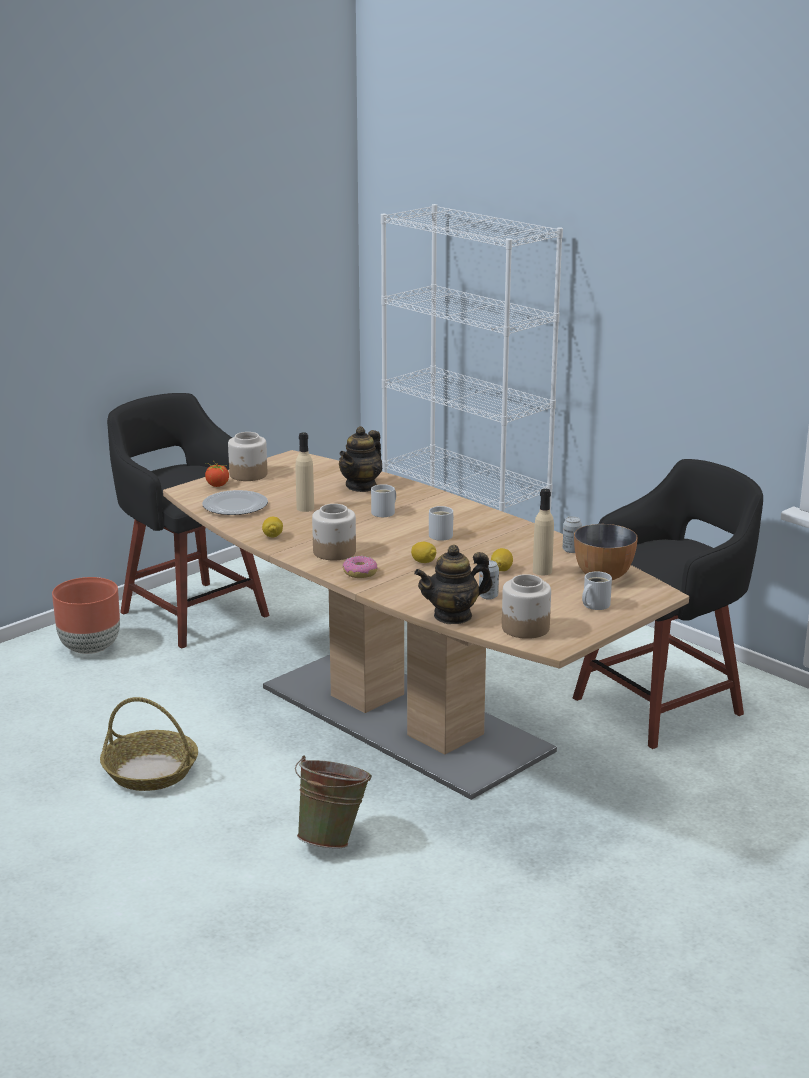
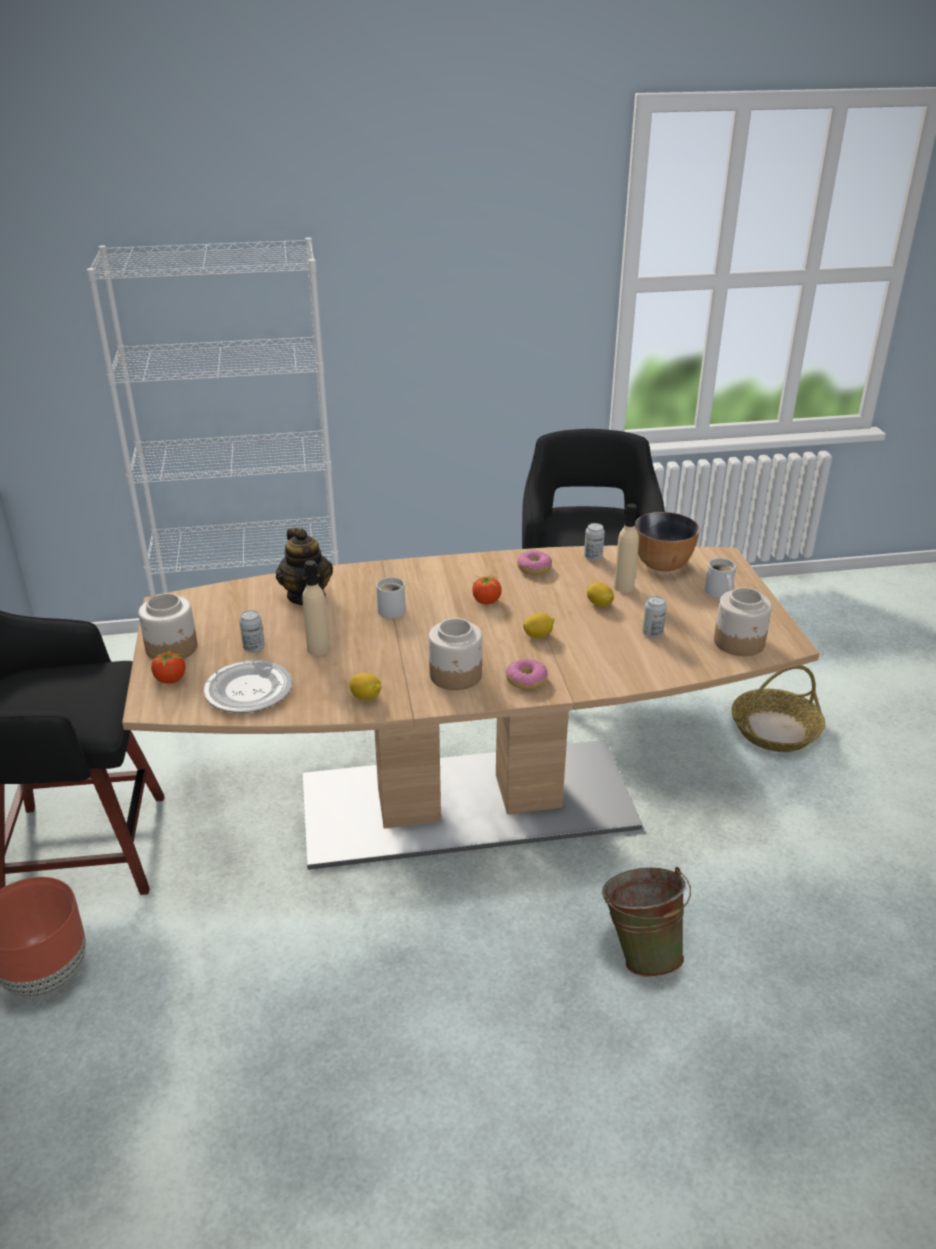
camera: 55 degrees left, 10 degrees up
basket [100,697,198,791] -> basket moved to [731,665,825,752]
teapot [414,545,492,624] -> none
white mug [429,506,454,541] -> tomato [472,574,502,605]
none -> can [239,610,265,653]
none -> donut [517,550,552,575]

